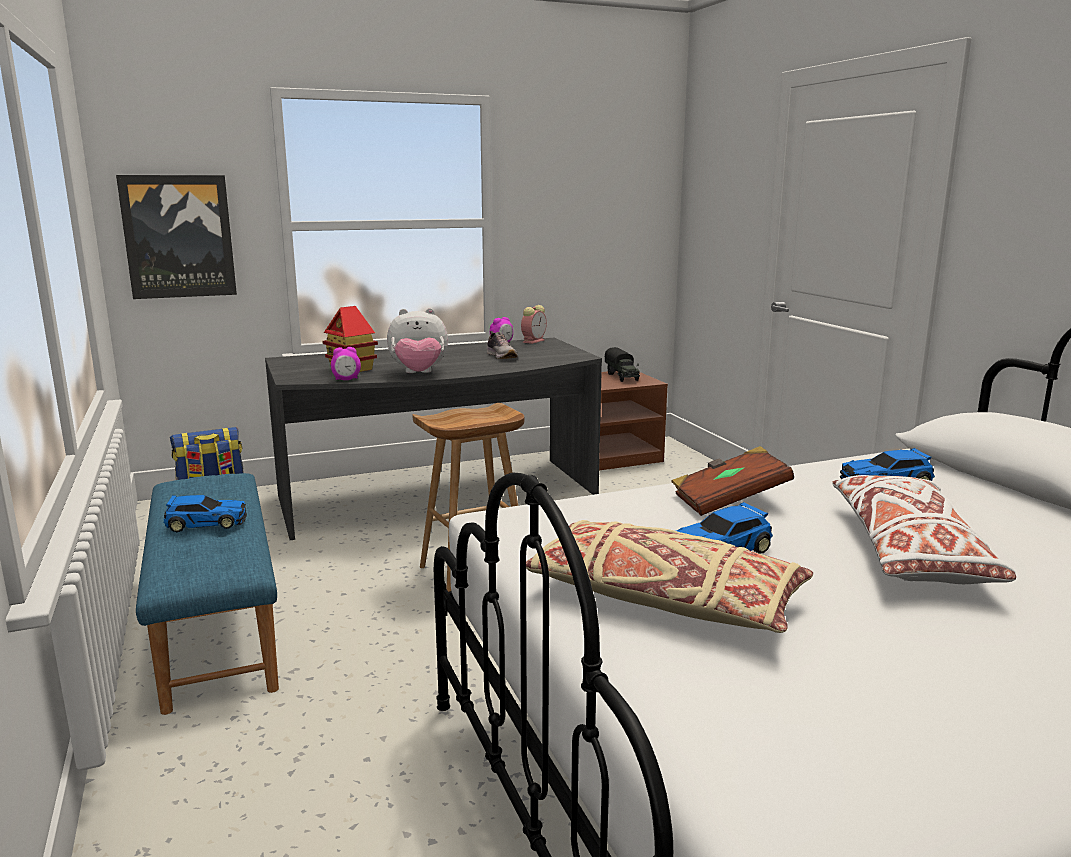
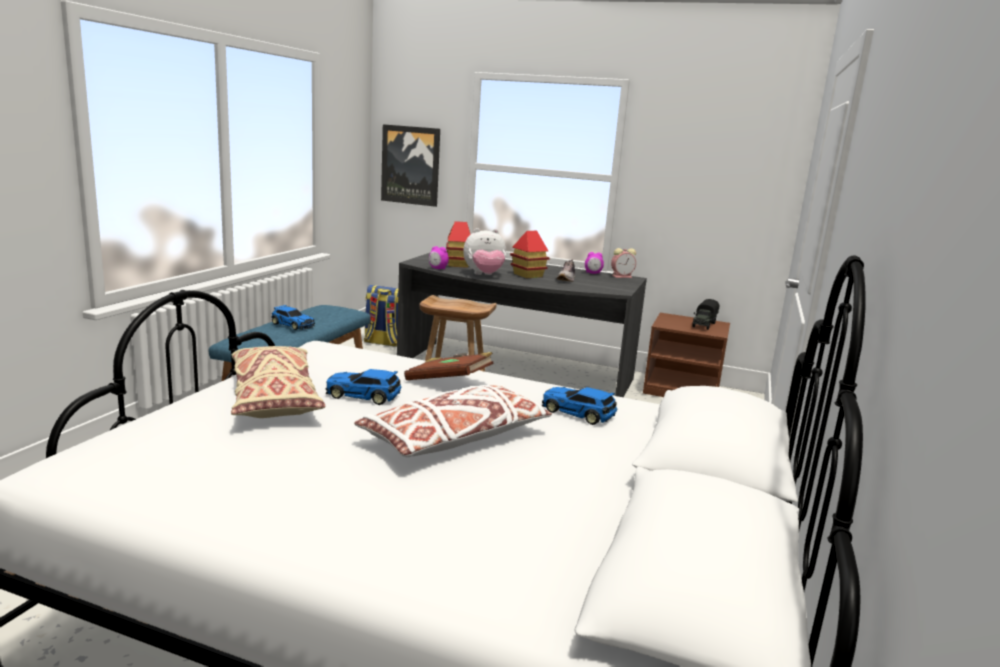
camera: 40 degrees right, 0 degrees up
plush toy [387,308,448,373] -> plush toy turned 45 degrees counterclockwise [463,228,506,275]
none -> toy house [510,231,550,278]

